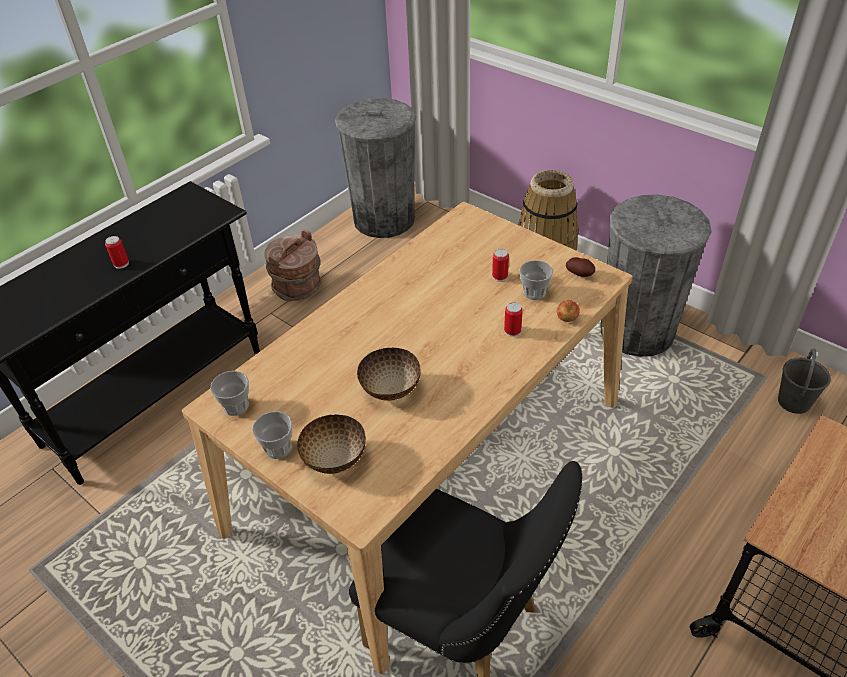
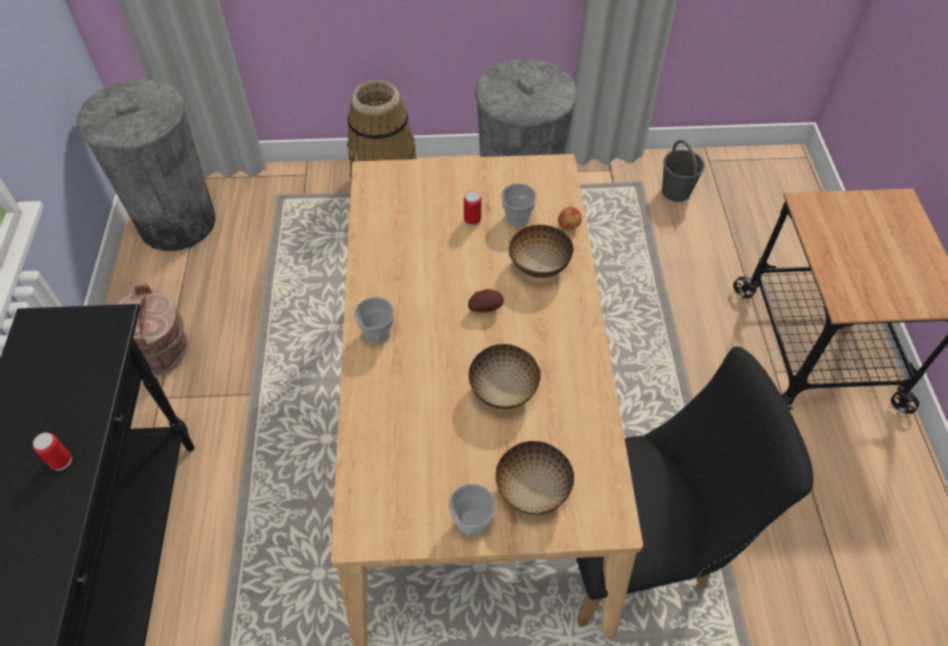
camera: 45 degrees left, 10 degrees up
cup [210,371,249,416] -> cup moved to [354,297,394,344]
can [504,302,523,337] -> bowl [509,224,574,278]
potato [566,257,595,277] -> potato moved to [468,289,504,312]

